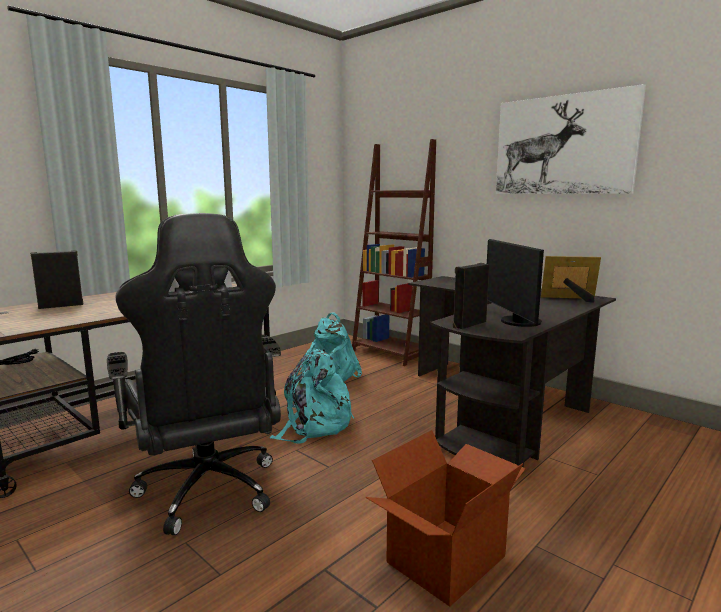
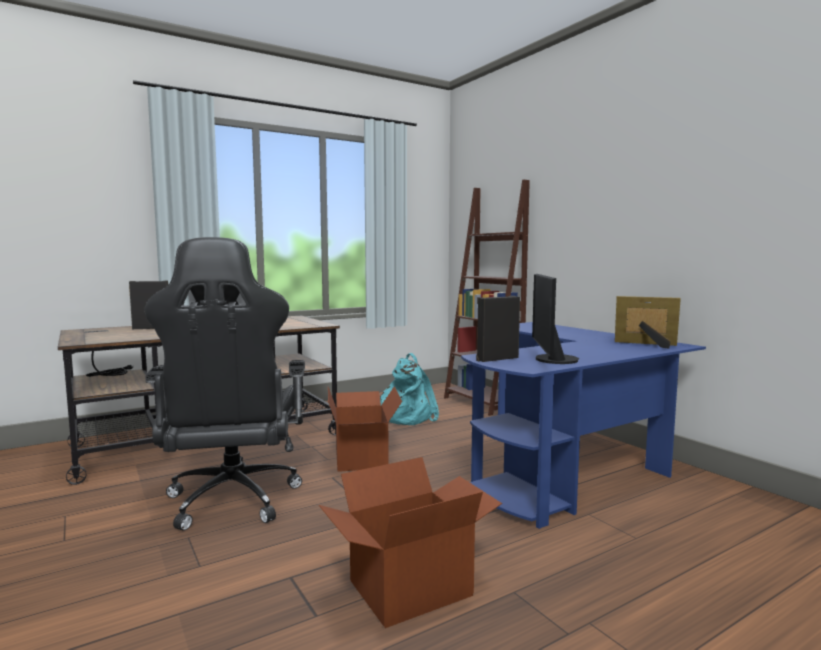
camera: 15 degrees right, 5 degrees down
turquoise backpack [269,342,354,444] -> cardboard box [328,386,402,472]
black desk [408,276,616,474] -> blue desk [461,322,706,529]
picture [496,84,646,194] -> none

